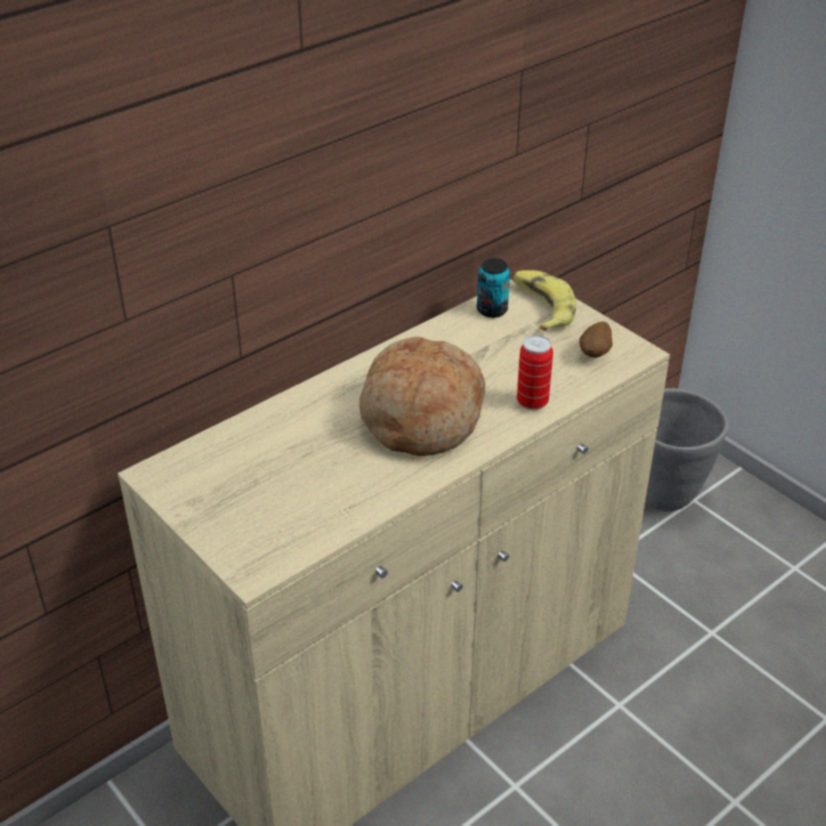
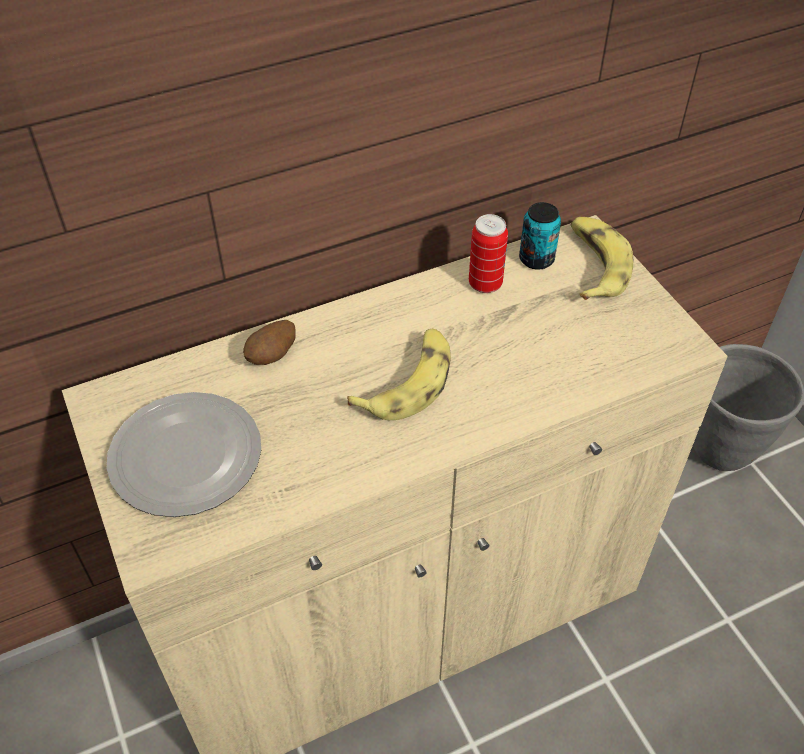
camera: 15 degrees right, 10 degrees up
bread [359,336,485,456] -> banana [347,328,451,420]
can [517,335,553,410] -> can moved to [469,214,508,293]
potato [579,322,613,358] -> potato moved to [243,320,296,365]
none -> plate [106,392,261,517]

